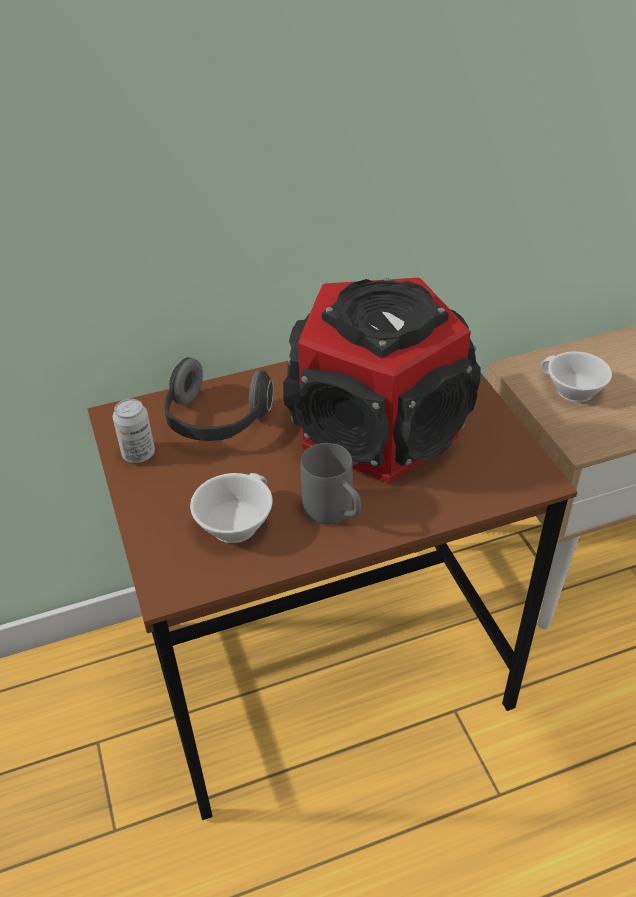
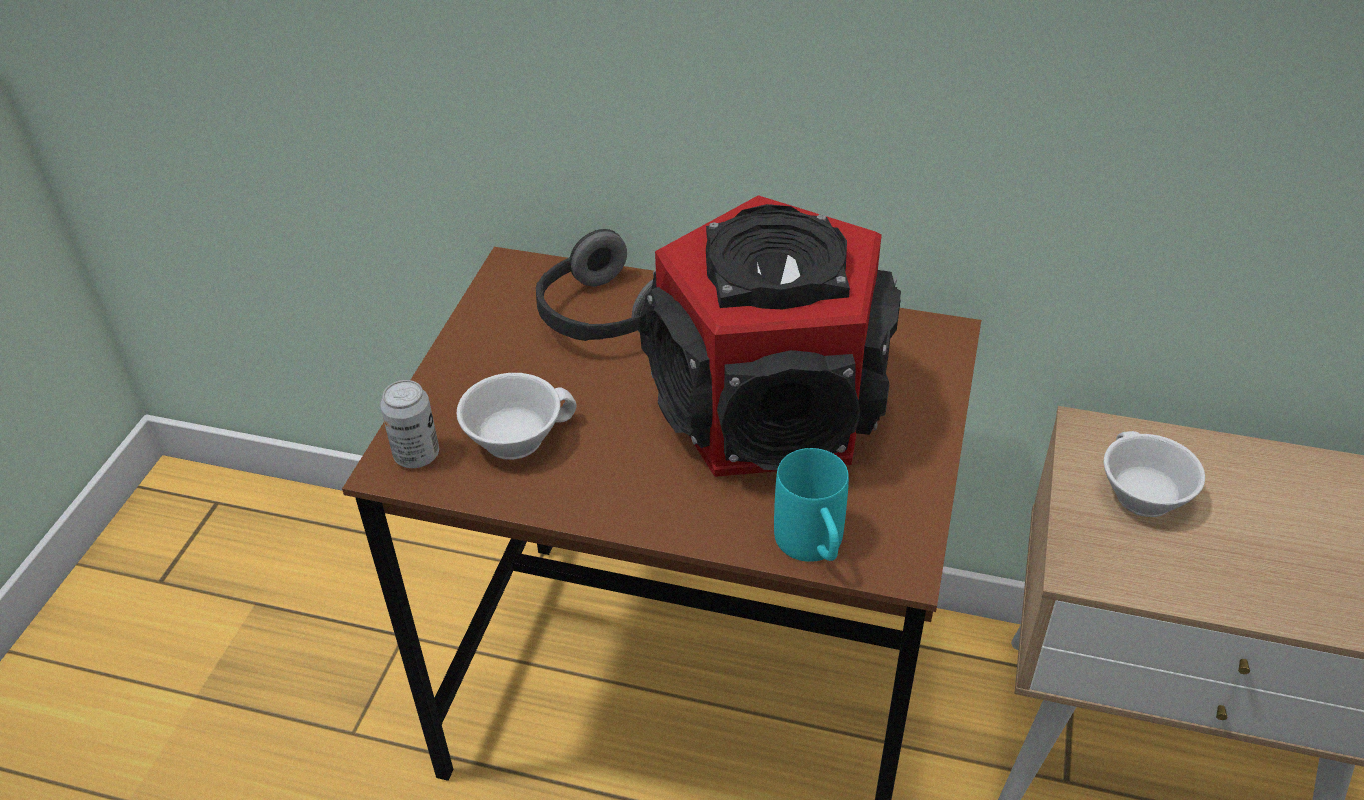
camera: 35 degrees right, 0 degrees up
can [113,399,155,463] -> can moved to [380,380,439,468]
grey mug [301,443,361,525] -> none
none -> turquoise mug [774,448,849,562]

